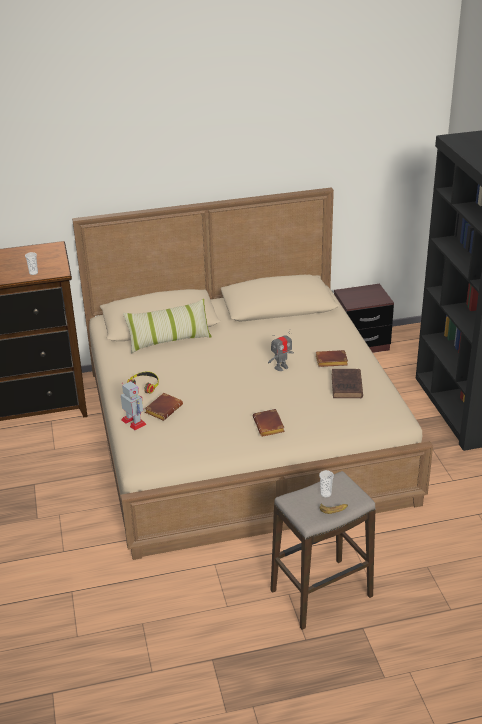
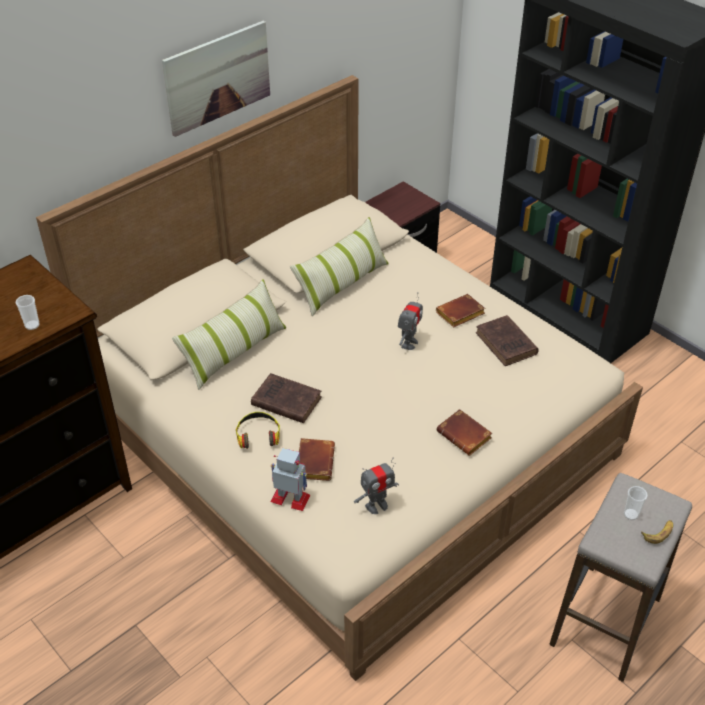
camera: 30 degrees left, 10 degrees up
none -> picture [162,21,270,137]
none -> brown book [251,373,322,423]
none -> pillow [290,217,389,316]
none -> toy robot [354,457,399,514]

